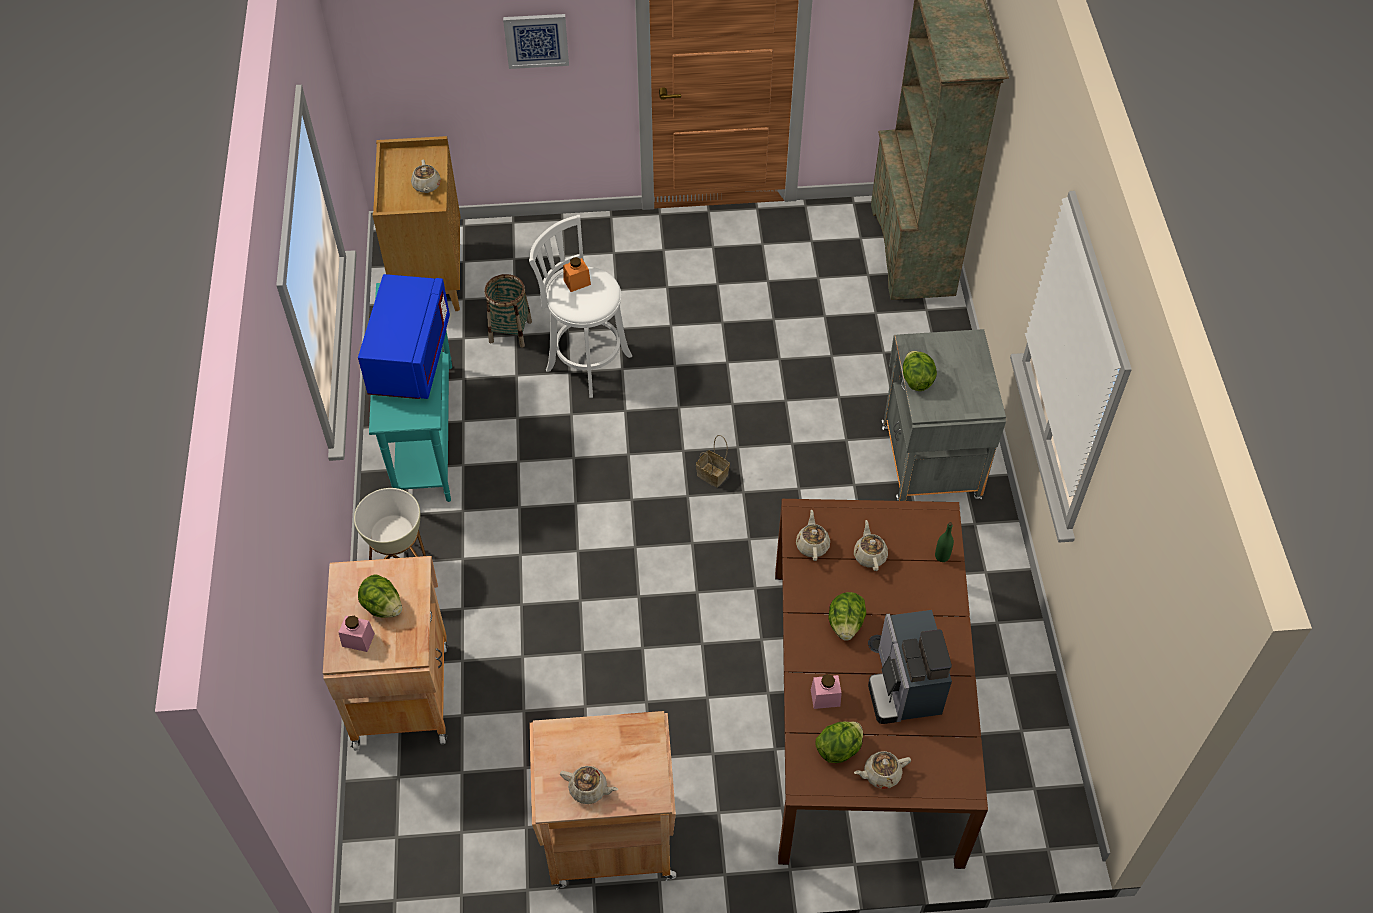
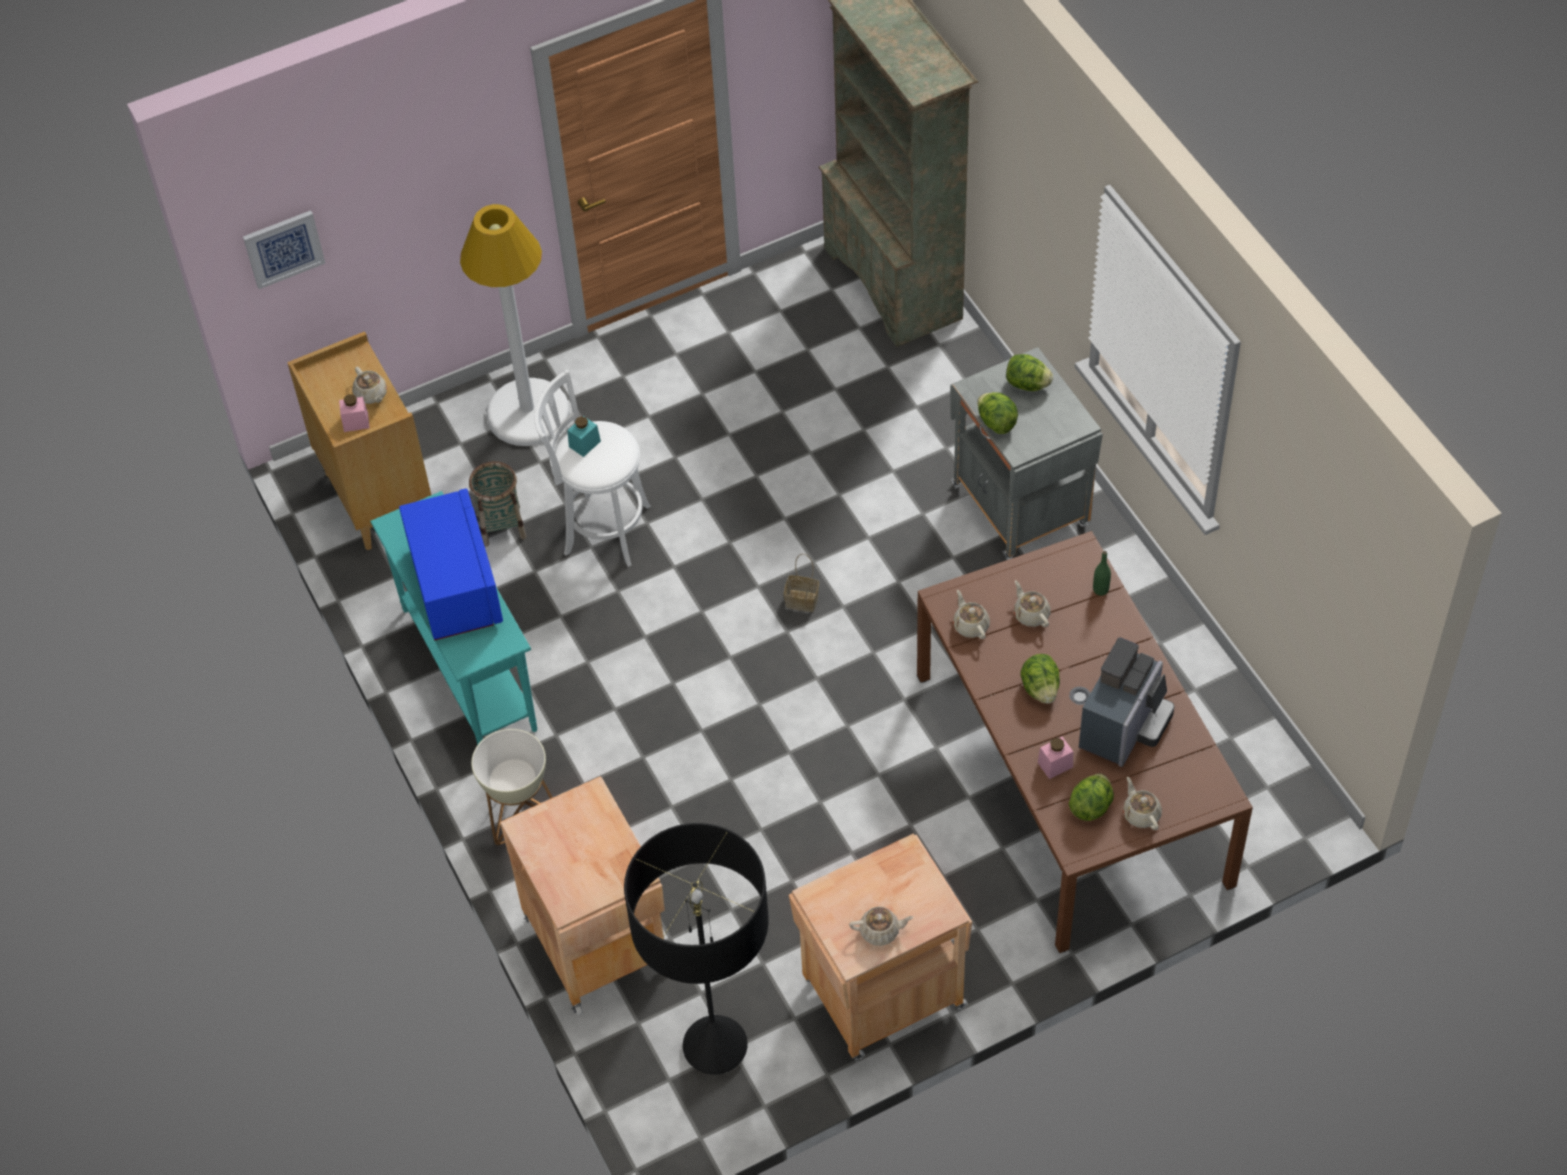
camera: 20 degrees left, 0 degrees up
pink jar [338,616,375,652] -> pink jar moved to [339,394,370,432]
lettuce [358,574,402,618] -> lettuce moved to [1006,354,1053,391]
picture [503,14,569,69] -> picture moved to [243,210,325,289]
orange jar [563,257,591,292] -> turquoise jar [567,416,601,457]
beige teapot [854,751,911,789] -> beige teapot turned 105 degrees clockwise [1123,777,1162,830]
coffee machine [868,610,952,724] -> coffee machine turned 120 degrees counterclockwise [1079,637,1175,767]
none -> white floor lamp [460,204,570,446]
none -> black floor lamp [624,823,769,1075]

